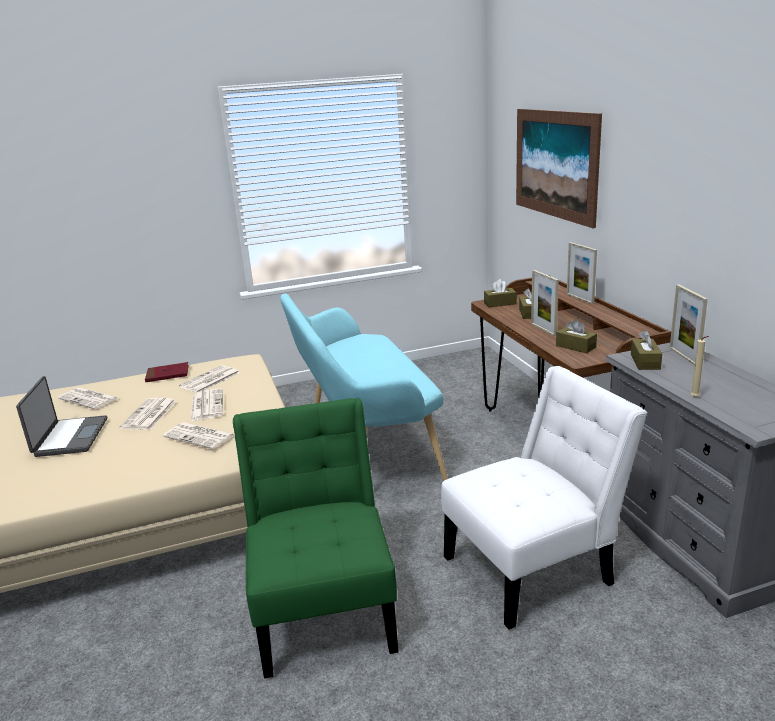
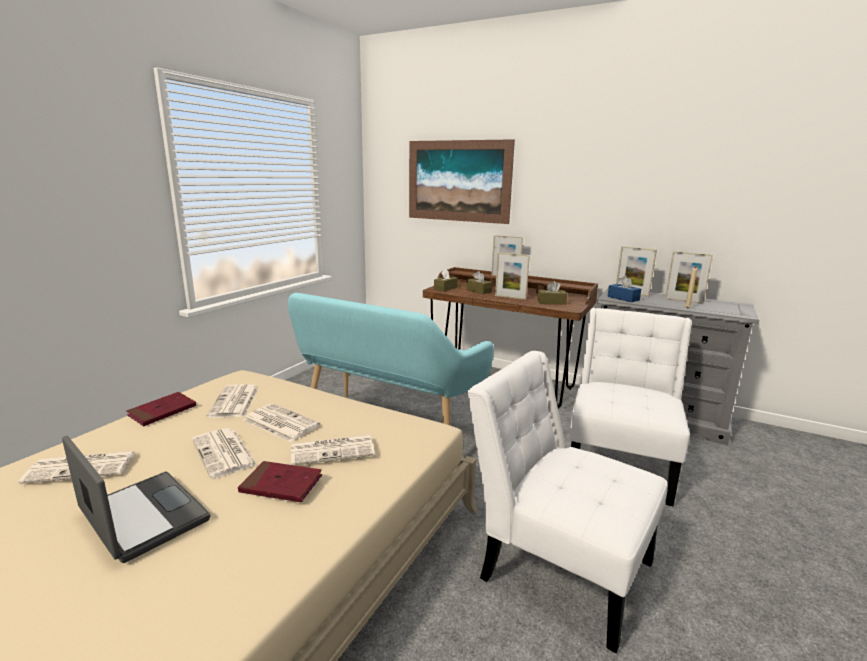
camera: 45 degrees left, 5 degrees down
green chair [233,398,399,679] -> white chair [467,351,668,653]
brown tissue box [631,330,662,370] -> blue tissue box [607,276,641,302]
none -> red book [238,461,322,502]
none -> picture frame [665,251,713,304]

